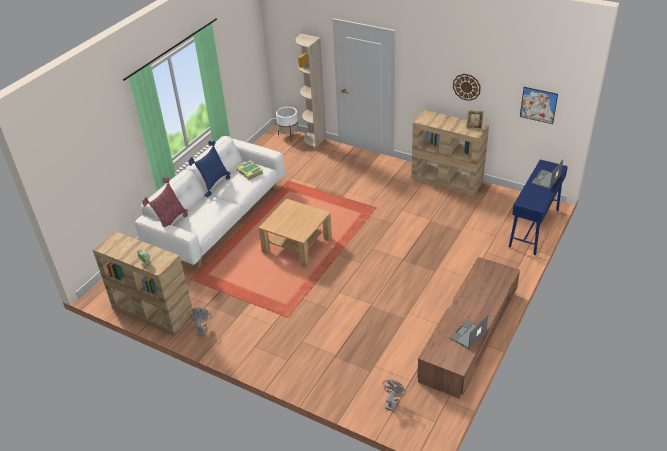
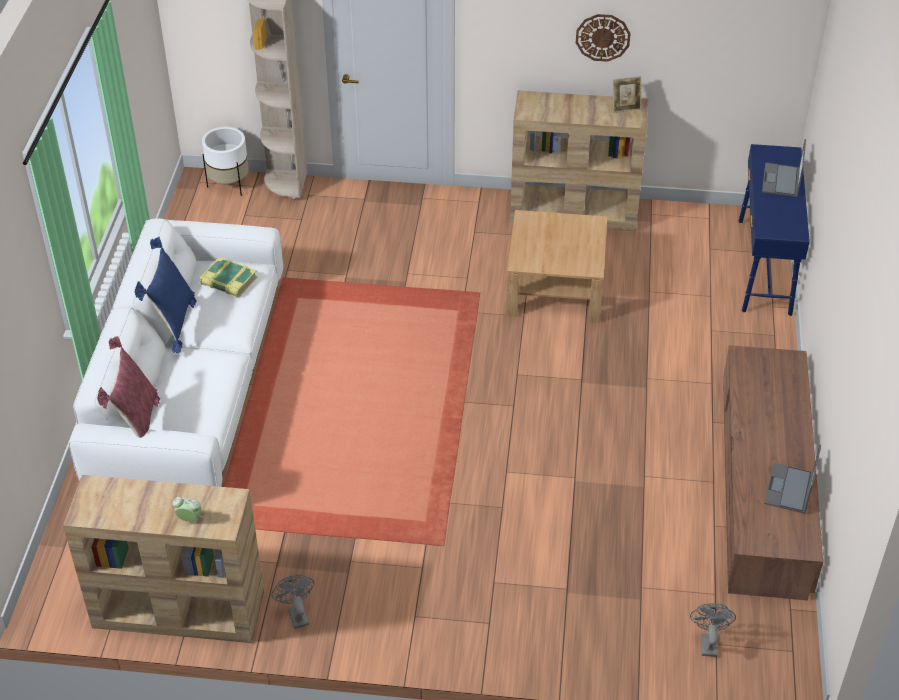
camera: 25 degrees left, 5 degrees up
brown coffee table [259,199,332,268] -> brown coffee table moved to [506,210,607,323]
picture [520,87,558,124] -> none

